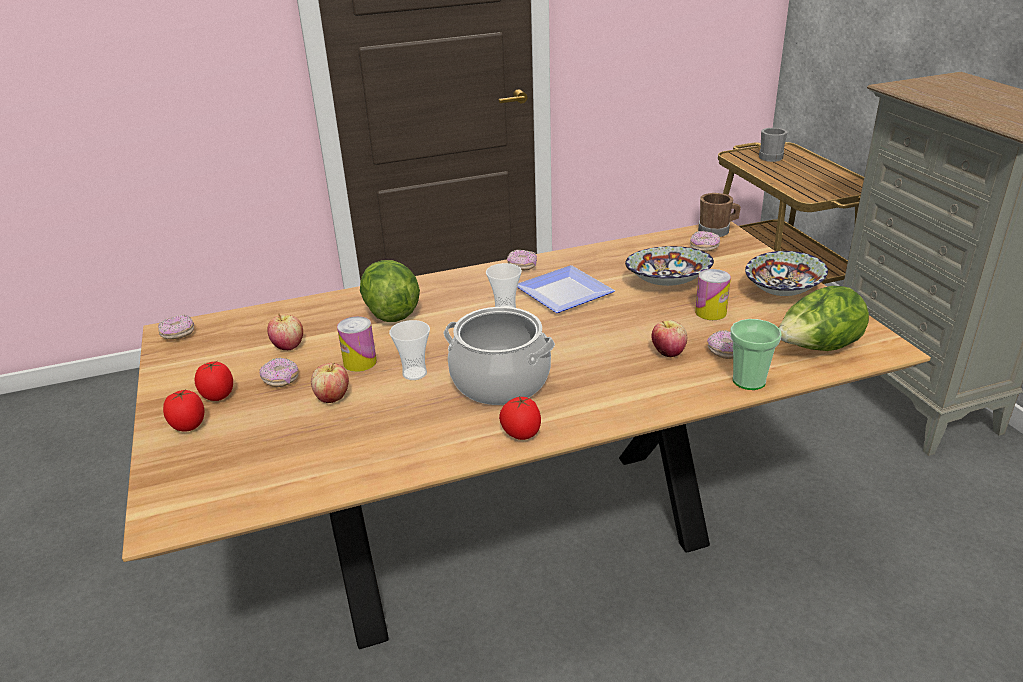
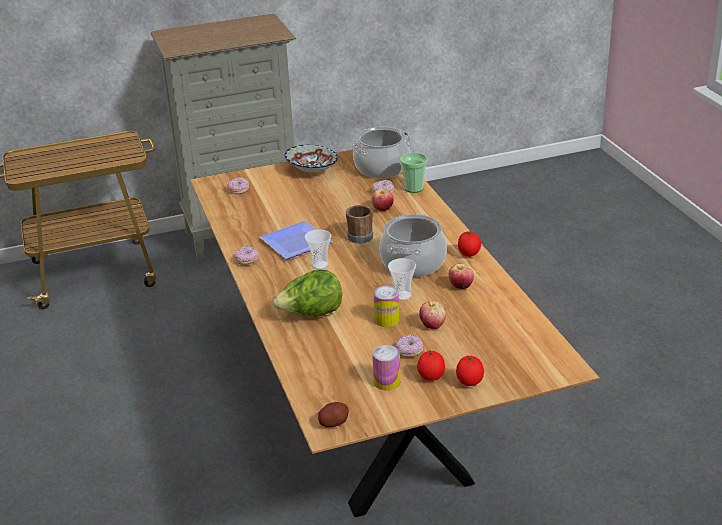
camera: 90 degrees left, 0 degrees up
donut [158,314,194,340] -> potato [318,402,349,427]
apple [267,313,303,350] -> apple moved to [449,264,474,289]
bowl [625,246,714,286] -> none
can [695,269,731,320] -> can moved to [372,345,400,390]
brown mug [698,193,741,237] -> brown mug moved to [346,205,373,243]
grey mug [759,128,787,162] -> none
lettuce [779,286,869,351] -> cooking pot [351,127,411,178]

